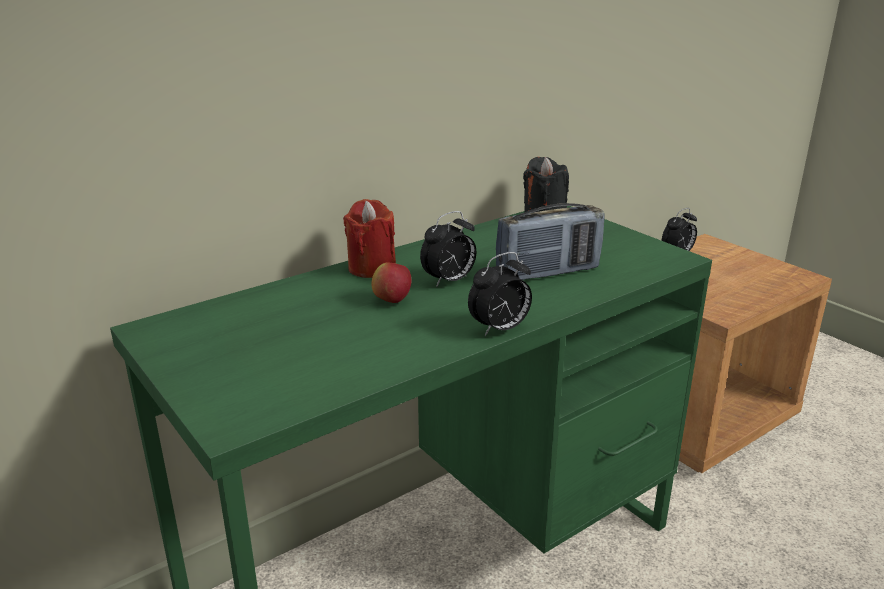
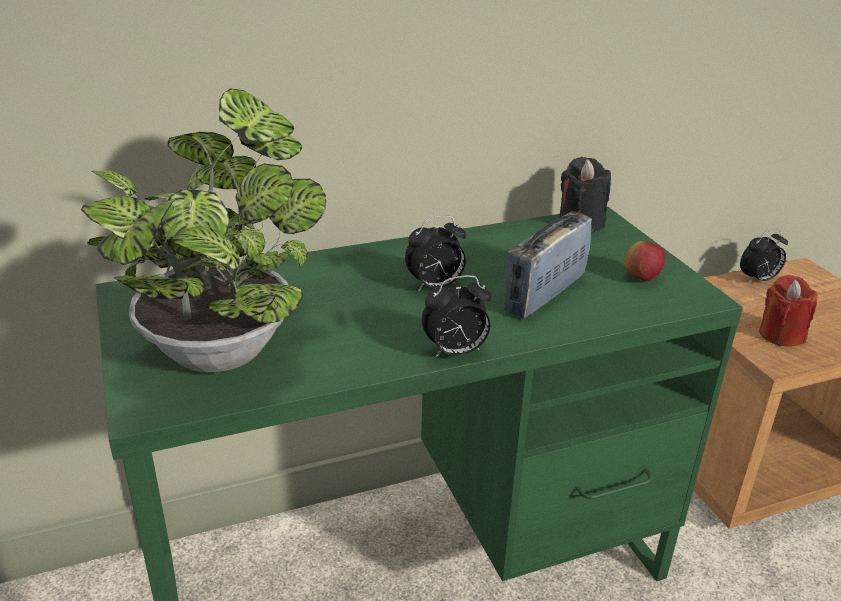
camera: 15 degrees right, 5 degrees up
red candle [343,199,396,278] -> red candle moved to [759,275,818,347]
apple [372,263,411,303] -> apple moved to [624,241,665,281]
radio [496,203,605,280] -> radio turned 135 degrees clockwise [504,211,592,318]
none -> potted plant [81,88,326,372]

